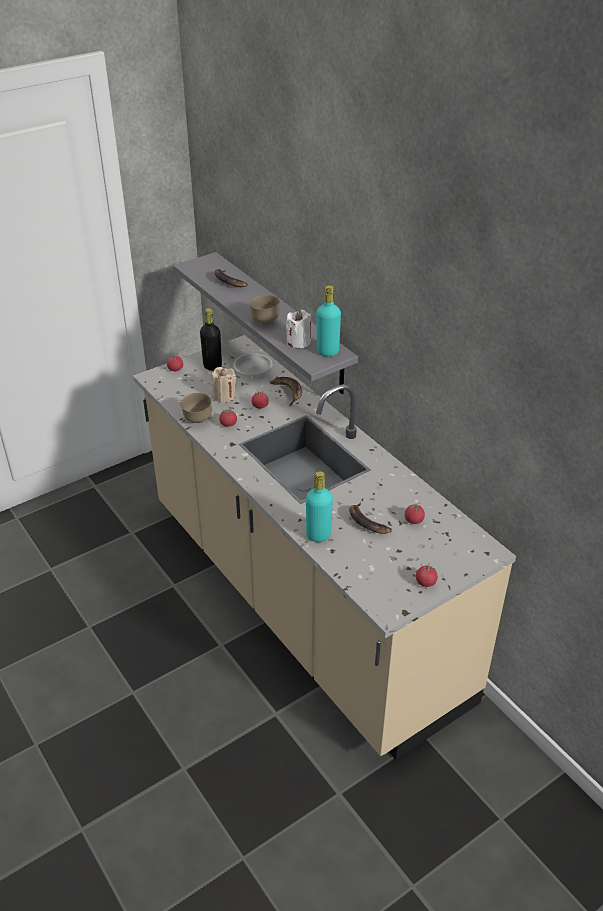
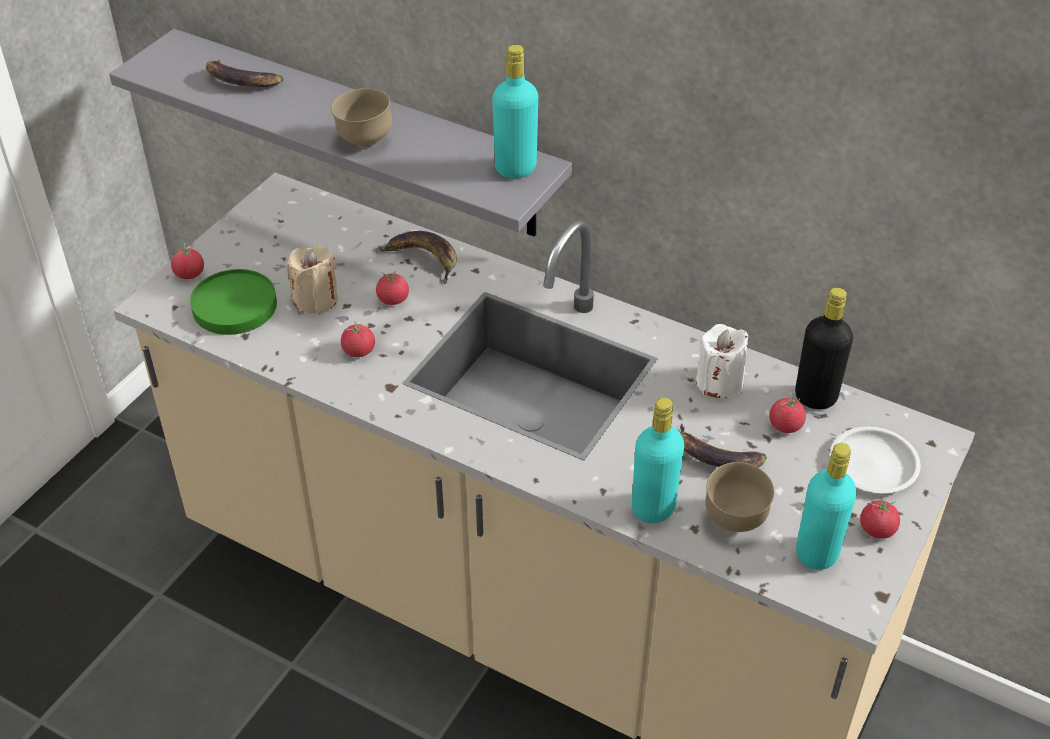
camera: 25 degrees left, 5 degrees up
brown bowl [181,393,212,423] -> brown bowl moved to [705,462,774,532]
black bottle [200,308,222,371] -> black bottle moved to [795,288,853,409]
white plate [233,353,273,376] -> white plate moved to [830,427,921,493]
white candle [286,310,311,348] -> white candle moved to [696,324,748,398]
none -> green plate [190,269,277,335]
none -> turquoise bottle [796,443,856,570]

